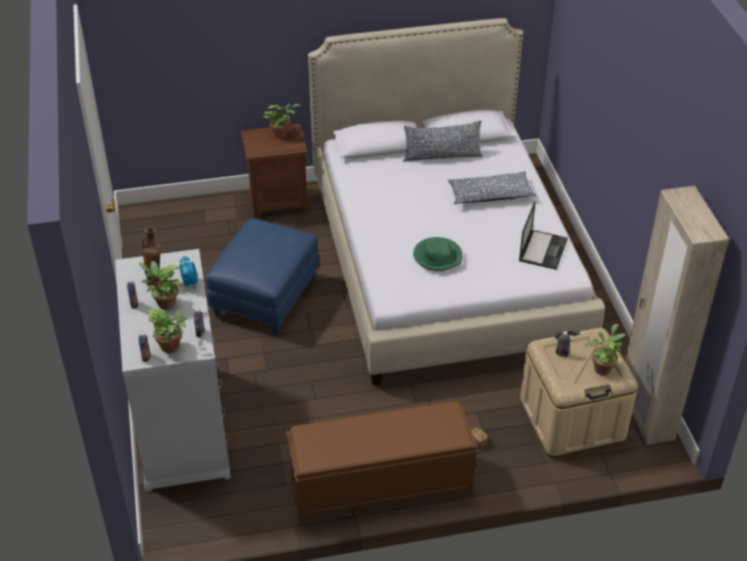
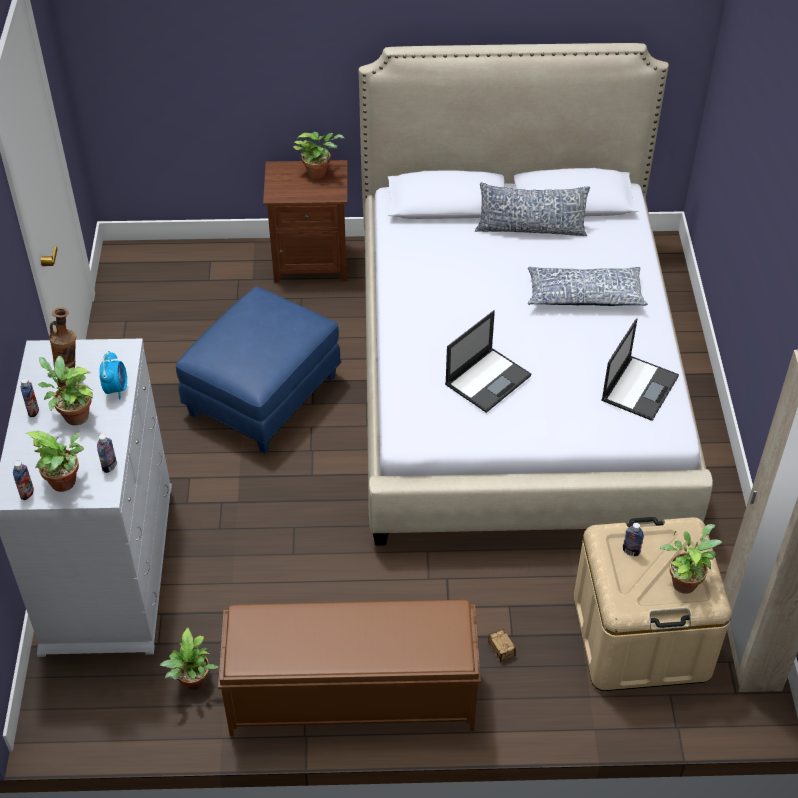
camera: 10 degrees right, 5 degrees up
green hat [413,237,462,271] -> laptop [445,310,531,413]
none -> potted plant [160,628,219,690]

